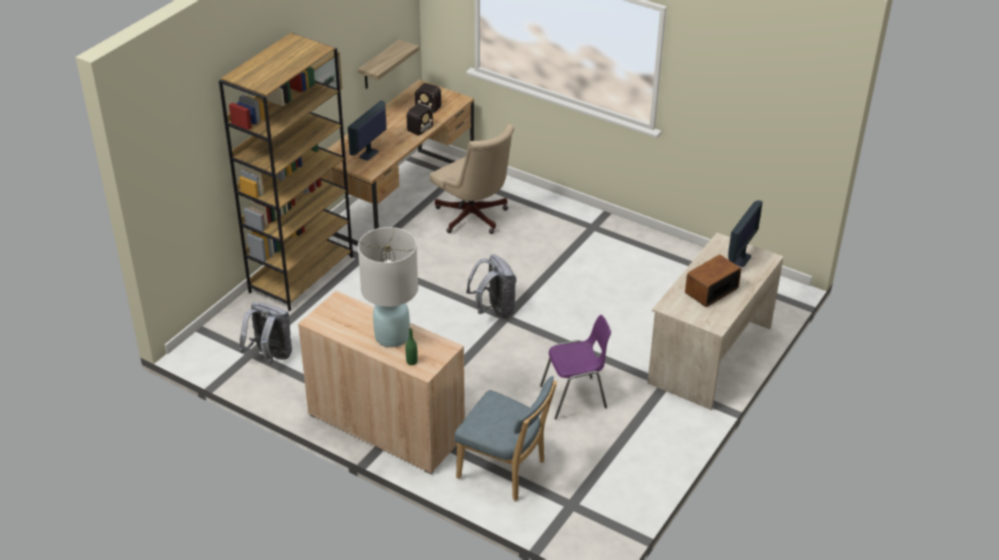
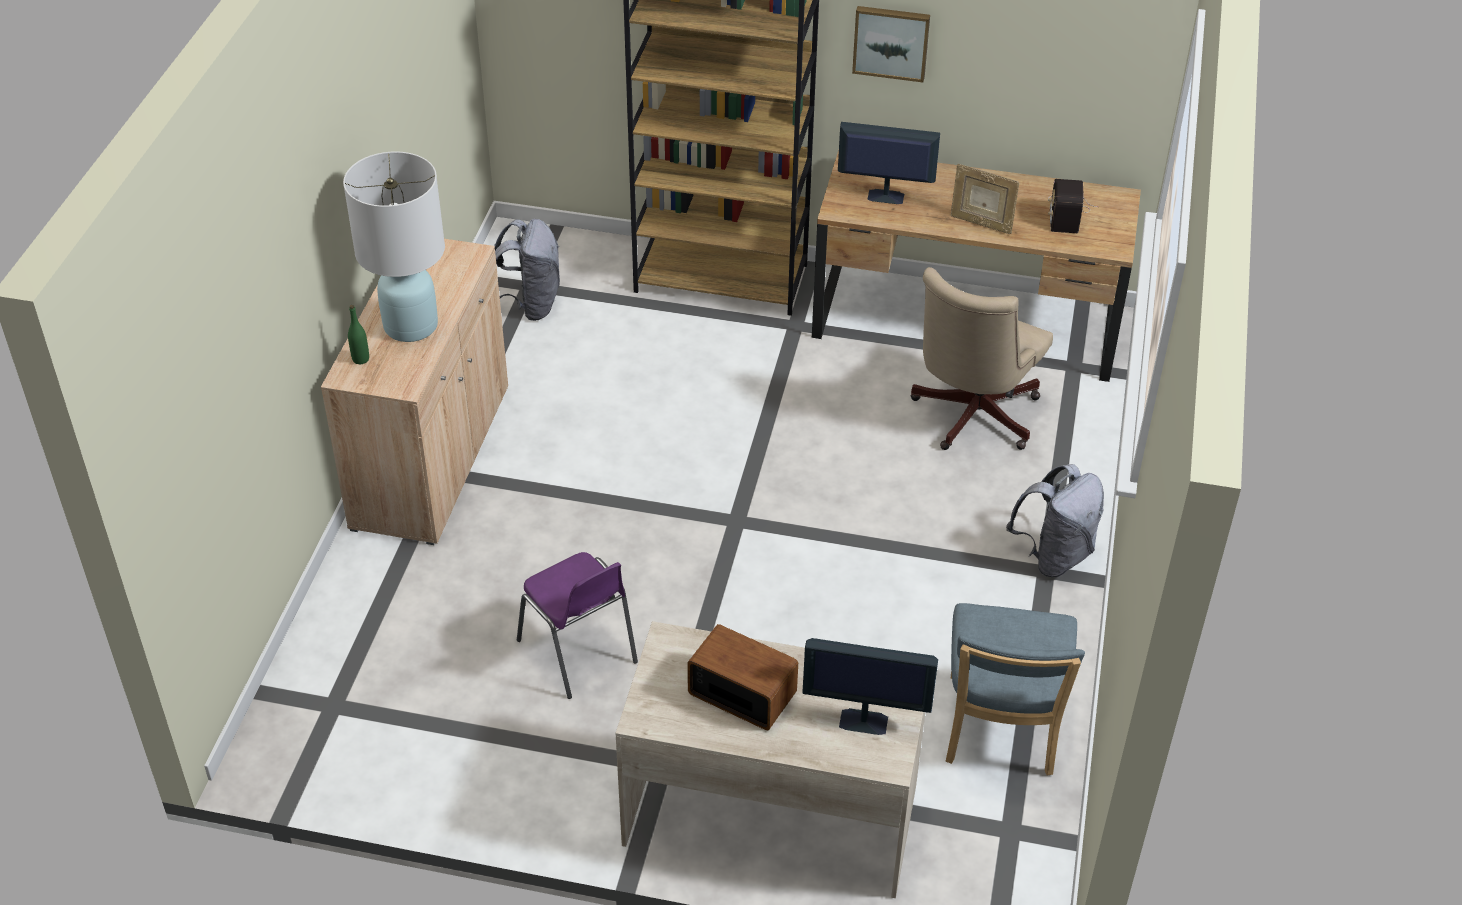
camera: 70 degrees right, 5 degrees up
shelf [358,39,419,89] -> none
radio [395,104,433,141] -> picture frame [951,164,1020,234]
blue chair [454,376,557,501] -> blue chair moved to [946,603,1085,776]
grey backpack [466,255,517,318] -> grey backpack moved to [1006,464,1104,577]

